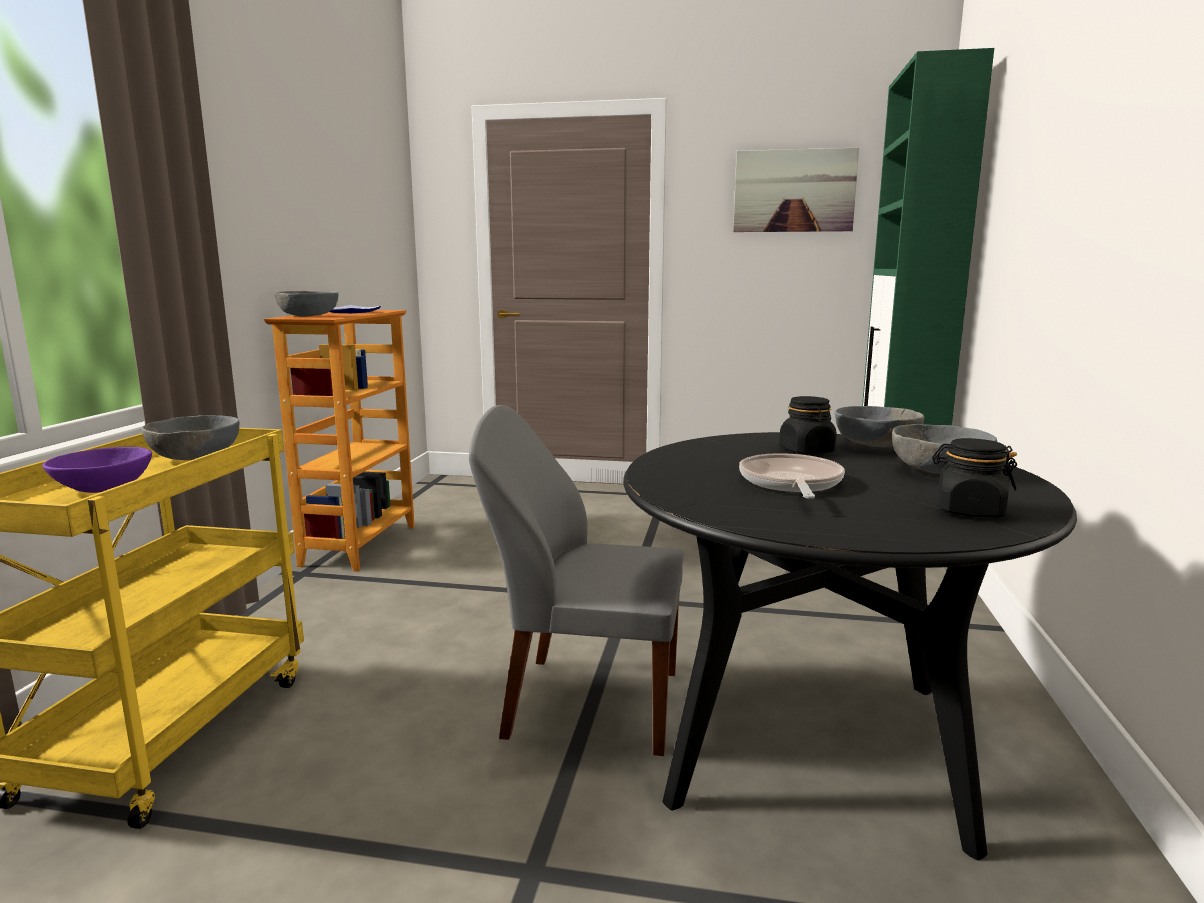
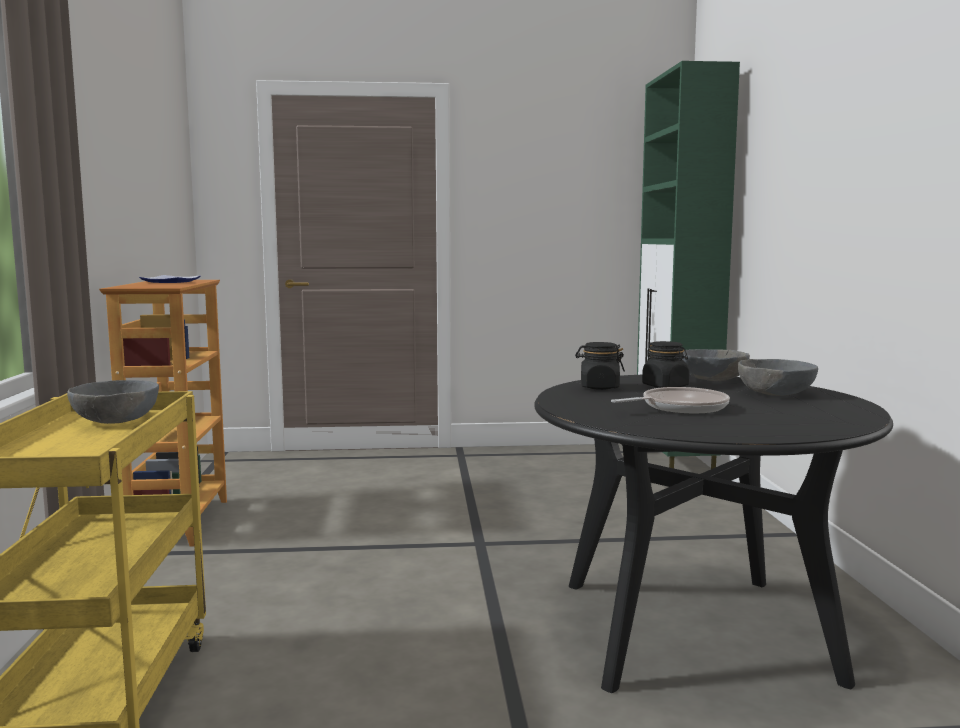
camera: 15 degrees left, 5 degrees down
purple bowl [42,447,152,493] -> none
grey bowl [274,291,338,317] -> none
grey chair [469,405,684,756] -> none
picture [733,147,859,232] -> none
frying pan [739,453,845,499] -> frying pan turned 75 degrees clockwise [611,387,730,414]
black jar [932,438,1017,517] -> black jar moved to [575,342,625,390]

